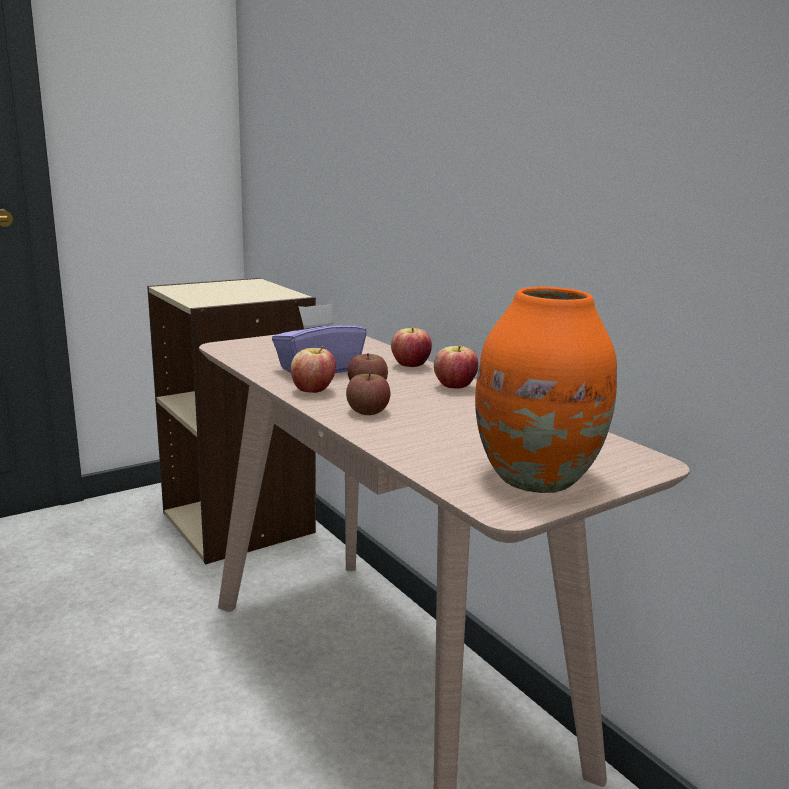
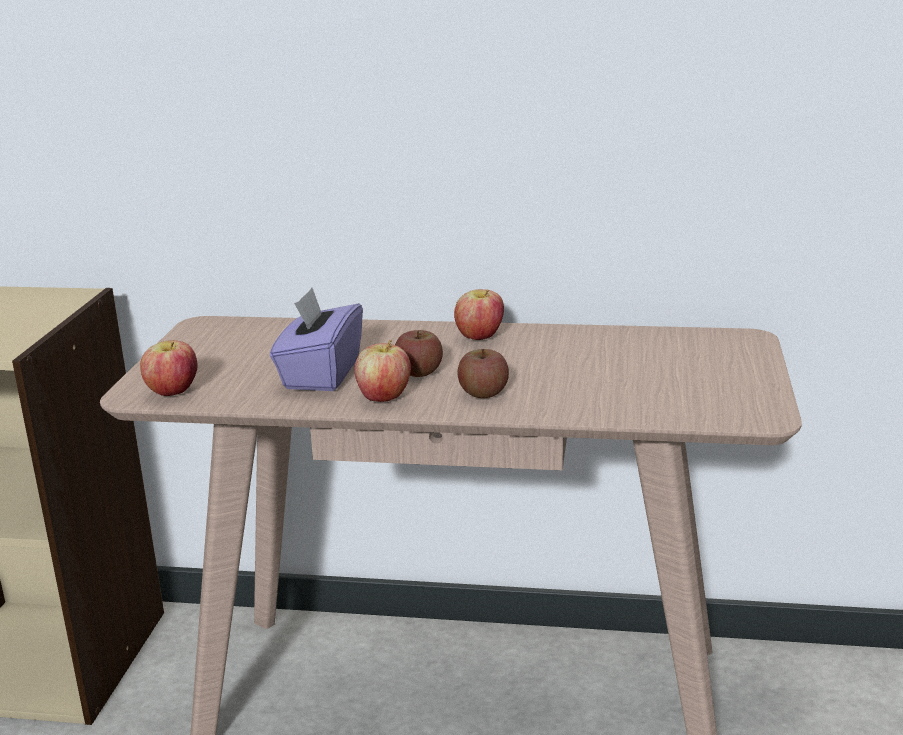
camera: 45 degrees left, 5 degrees up
apple [391,327,432,367] -> apple moved to [140,340,198,396]
orange vase [475,287,617,493] -> none

